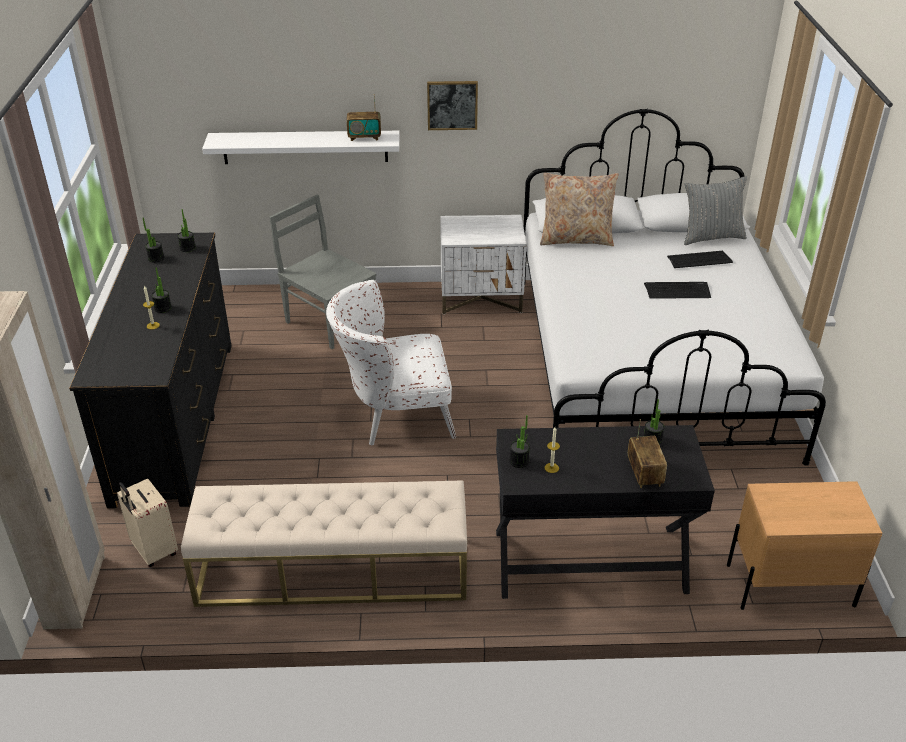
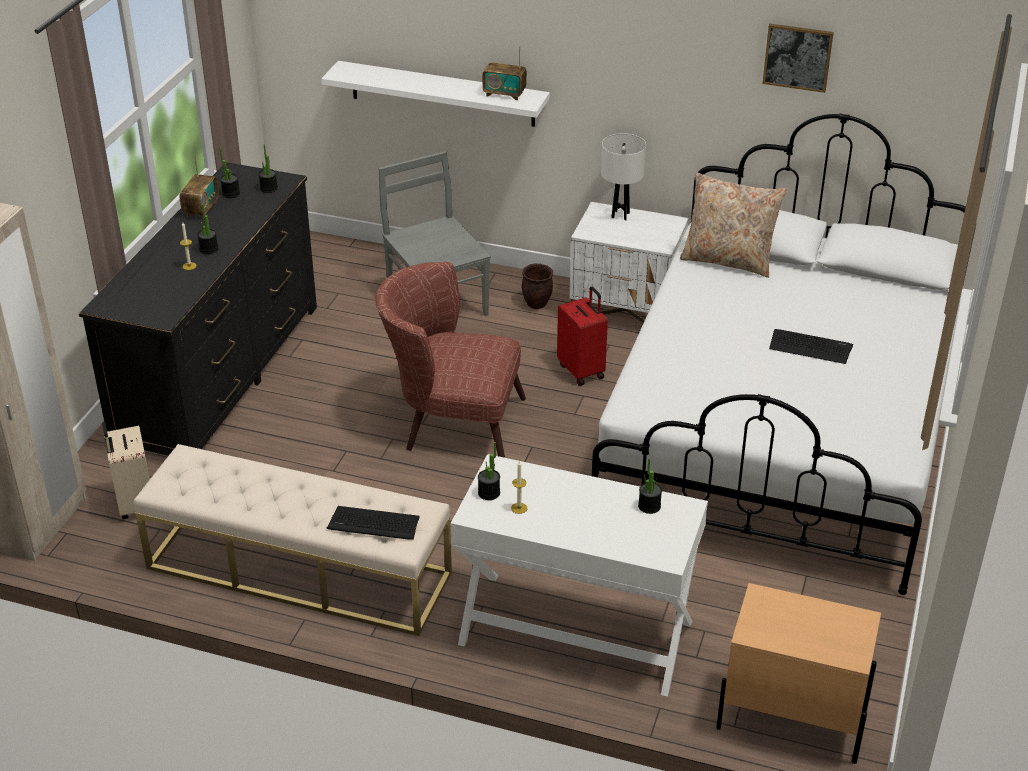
camera: 20 degrees right, 0 degrees up
white armchair [326,280,456,445] -> brown armchair [375,262,526,458]
picture [427,81,478,130] -> picture moved to [762,24,834,93]
black desk [496,425,715,599] -> white desk [451,454,708,697]
radio [628,419,667,488] -> radio moved to [179,155,219,219]
keyboard [667,251,733,268] -> keyboard moved to [326,506,420,540]
grey pillow [684,176,747,245] -> none
none -> brown planter [522,263,553,309]
none -> red suitcase [557,286,608,386]
none -> white table lamp [601,133,646,221]

